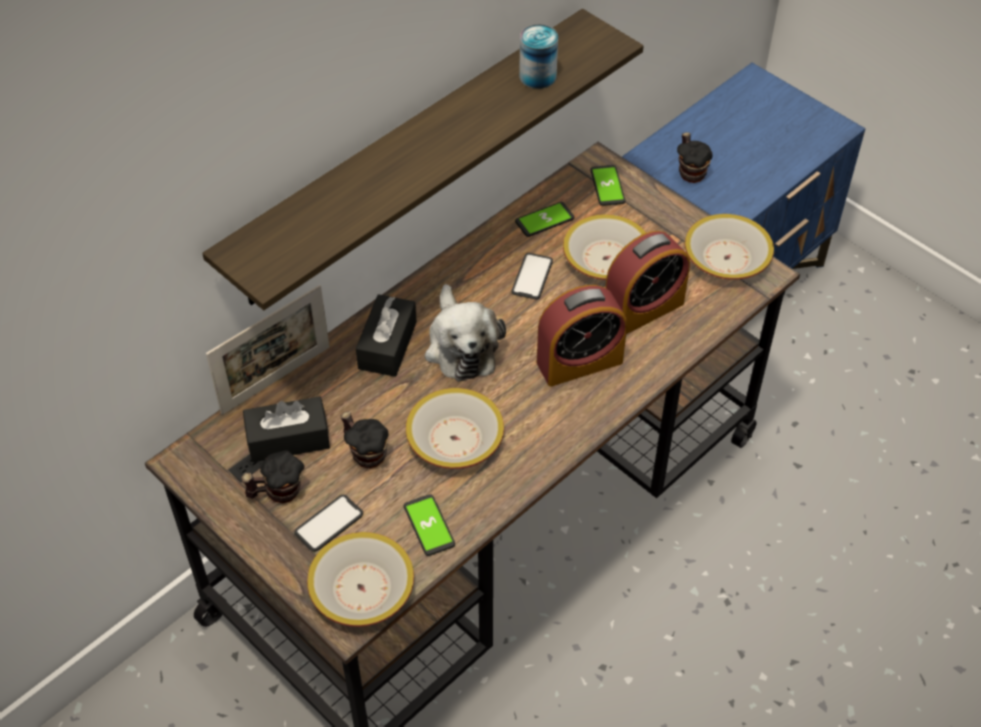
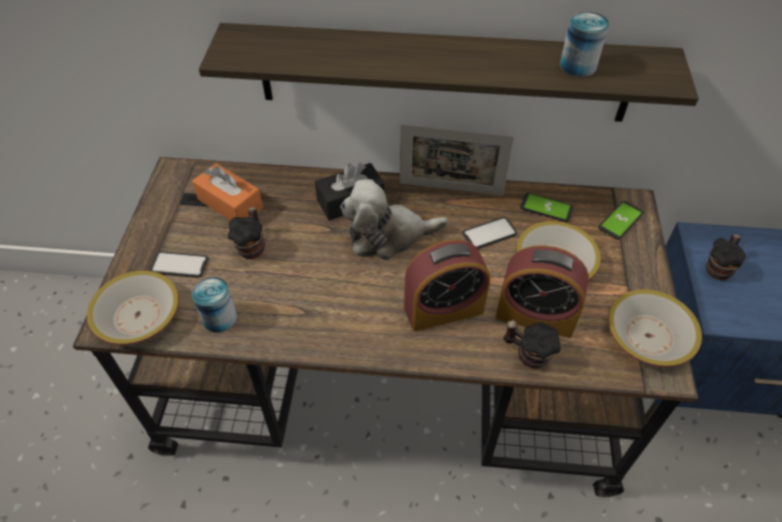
camera: 50 degrees right, 0 degrees up
picture frame [206,285,330,415] -> picture frame moved to [400,124,514,196]
mug [241,450,304,503] -> mug moved to [503,320,561,368]
black tissue box [243,396,330,462] -> orange tissue box [192,163,263,221]
phone [404,494,455,556] -> can [192,277,237,333]
bowl [406,388,504,469] -> none
plush toy [425,284,506,382] -> plush toy turned 45 degrees clockwise [341,179,448,260]
alarm clock [537,285,627,387] -> alarm clock turned 45 degrees counterclockwise [404,239,490,331]

